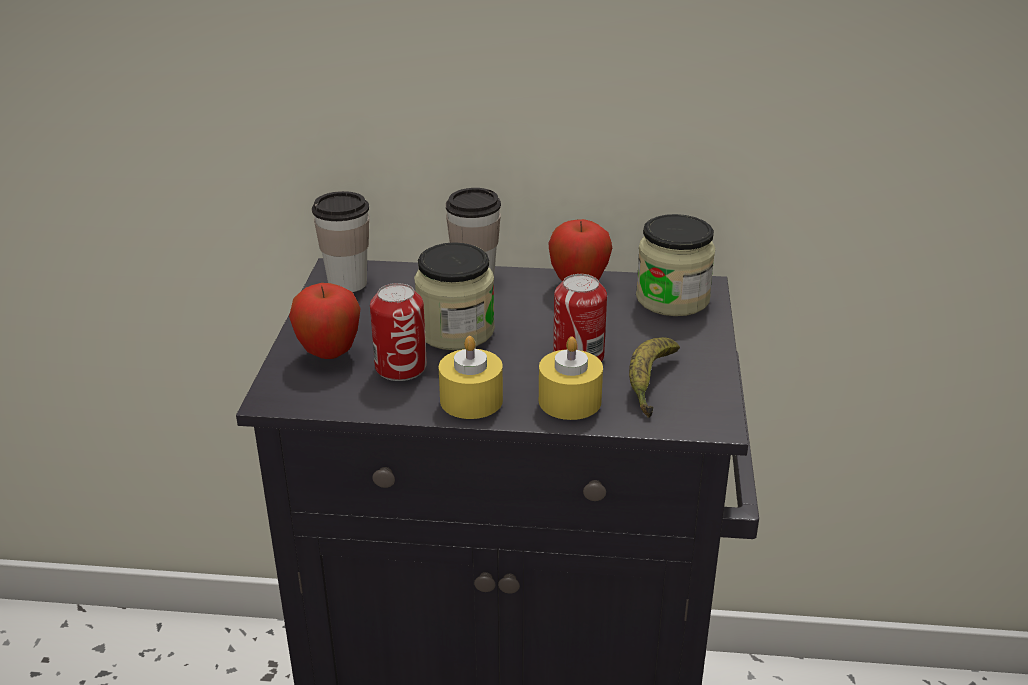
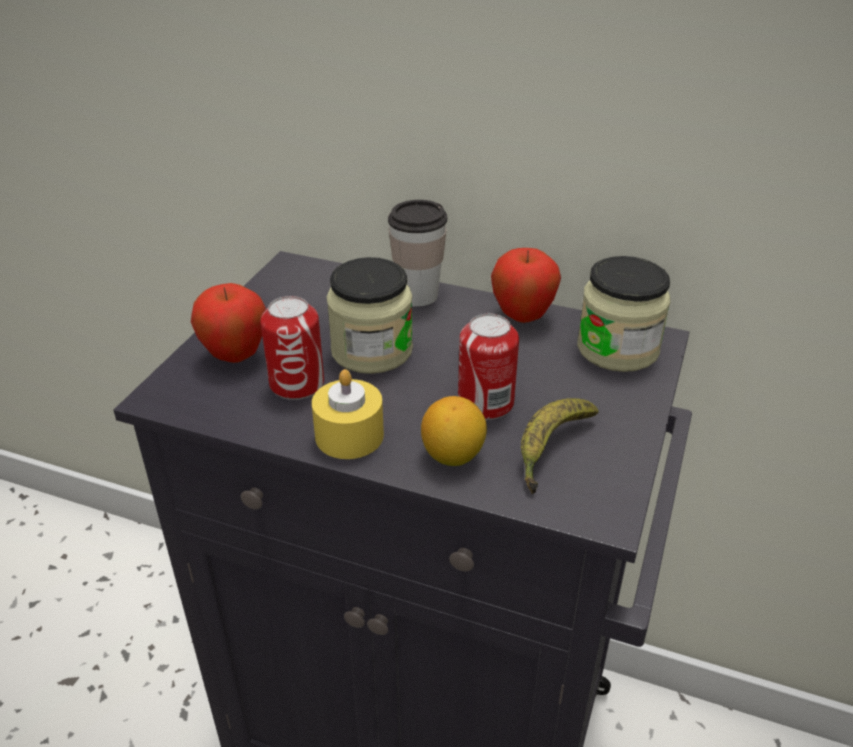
camera: 15 degrees right, 5 degrees up
cup [312,191,369,292] -> none
yellow candle [539,337,603,420] -> lemon [421,396,487,466]

